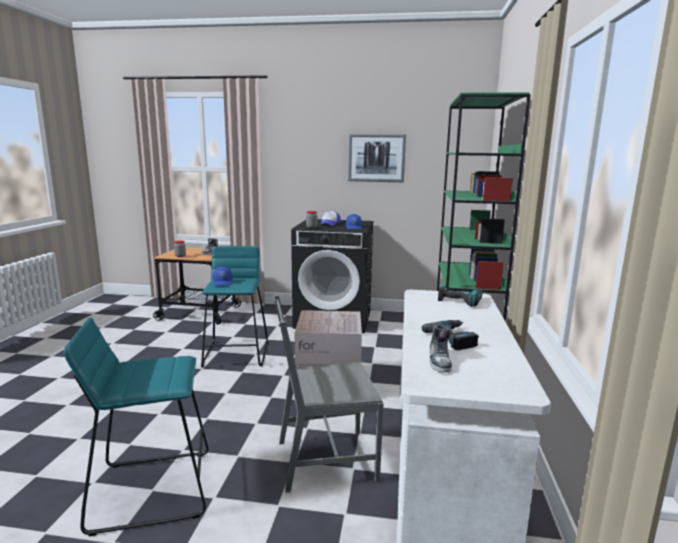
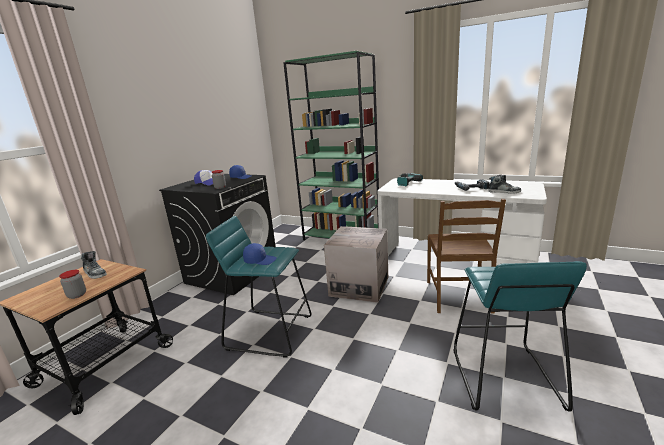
camera: 70 degrees left, 5 degrees up
grey chair [274,295,384,493] -> brown chair [427,199,506,313]
picture [348,134,406,182] -> none

